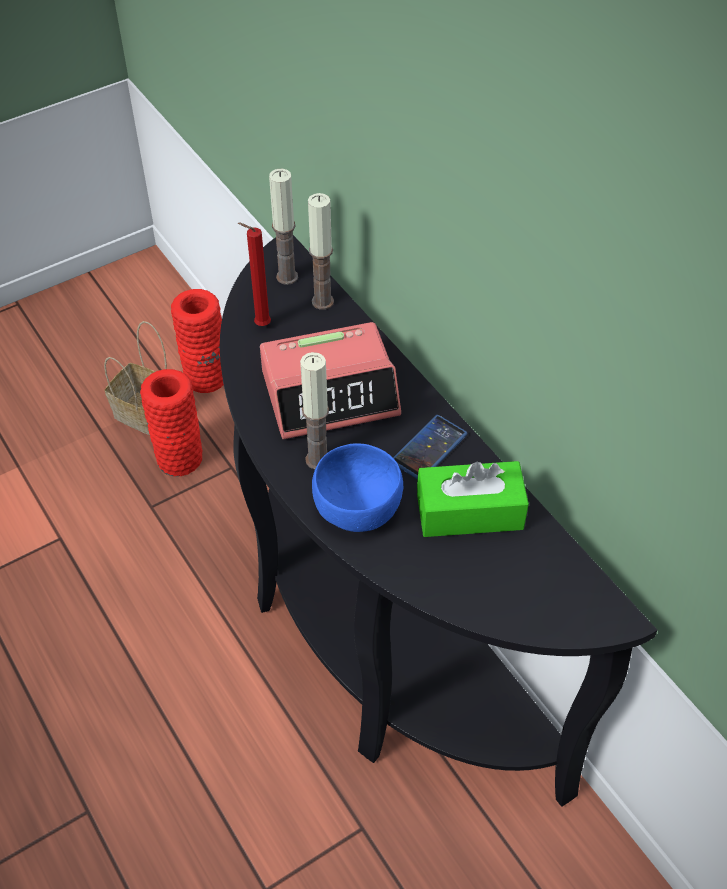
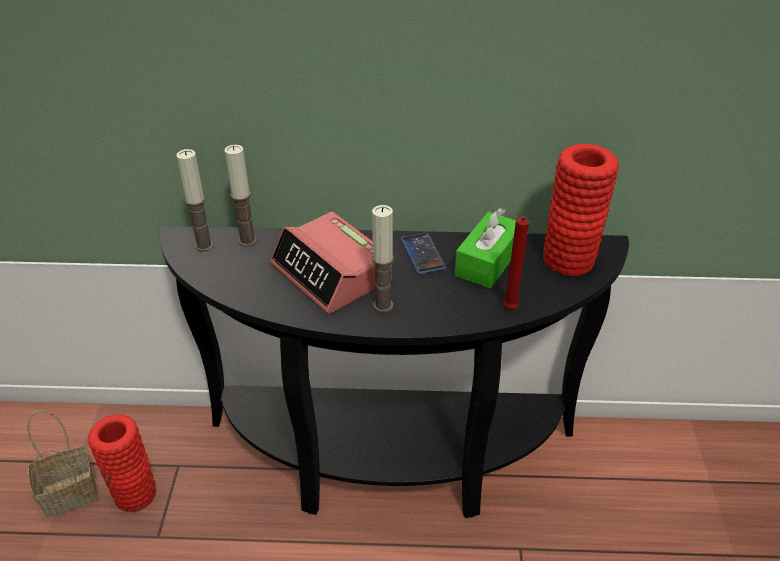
camera: 55 degrees left, 10 degrees down
red vase [171,289,224,393] -> red vase moved to [543,144,619,276]
red candle [238,222,271,326] -> red candle moved to [504,217,529,308]
alarm clock [260,322,401,439] -> alarm clock turned 120 degrees clockwise [270,212,392,314]
blue bowl [312,443,403,532] -> none

